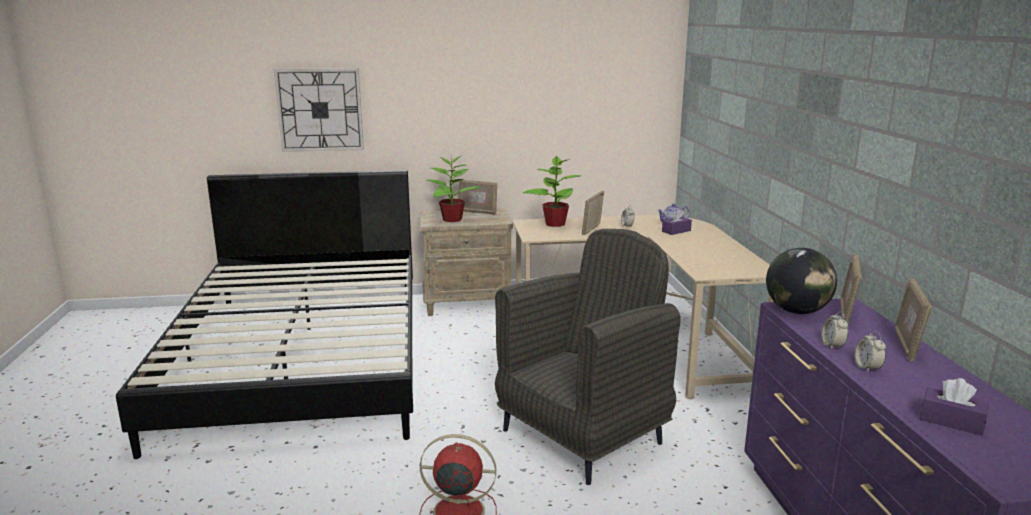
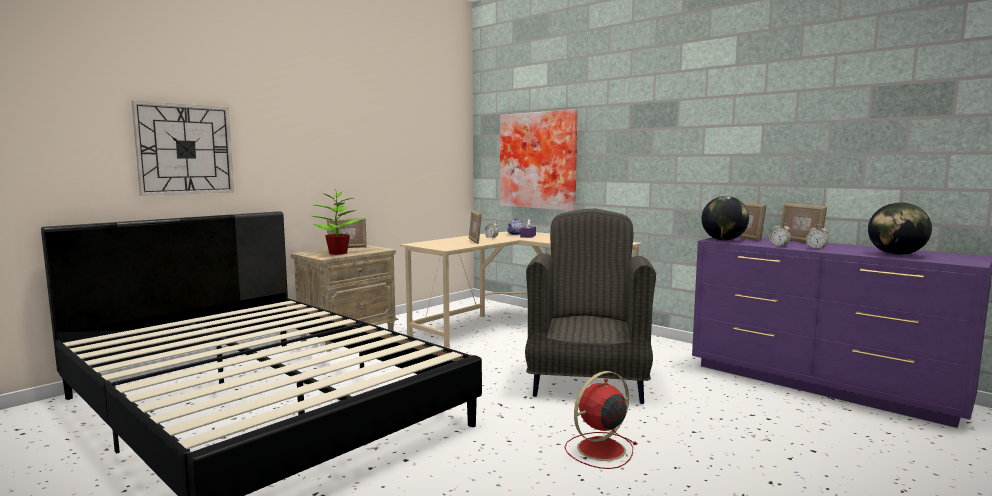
camera: 40 degrees left, 10 degrees down
potted plant [523,155,581,227] -> none
purple tissue box [920,378,989,435] -> globe [868,202,932,255]
none -> picture [500,109,577,211]

